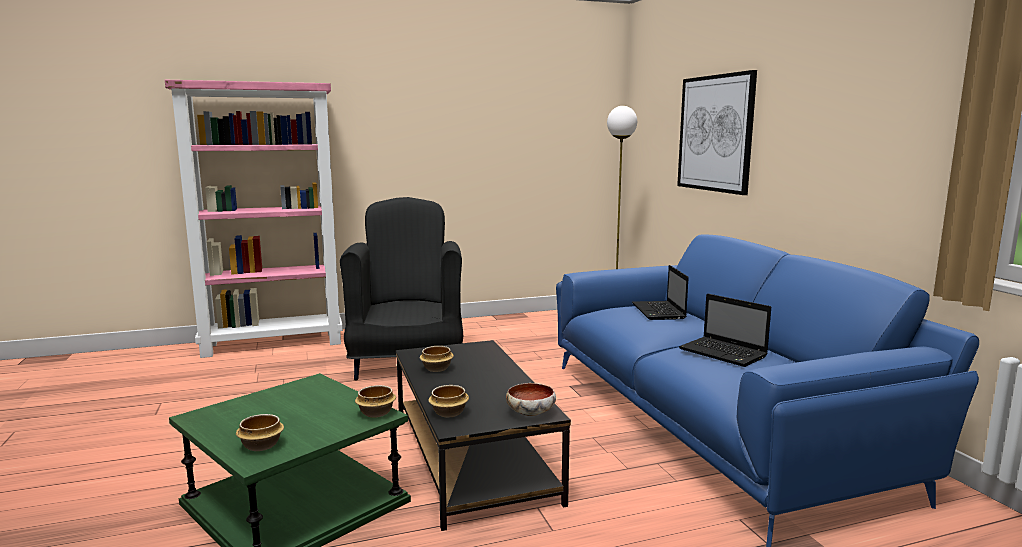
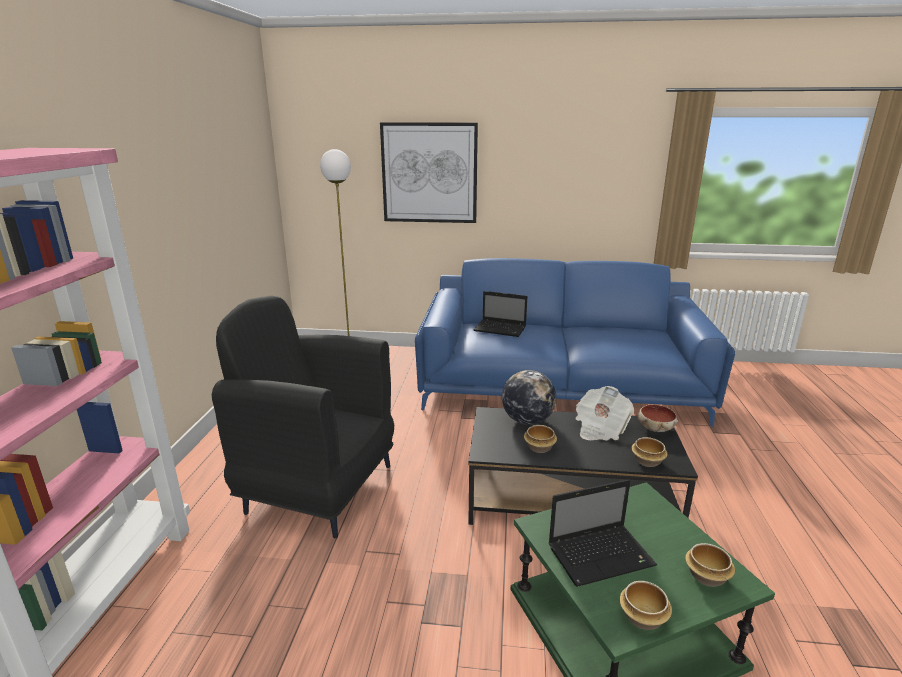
camera: 65 degrees left, 10 degrees up
bowl [355,385,396,418] -> bowl moved to [620,581,672,630]
laptop [679,294,771,367] -> laptop moved to [549,479,657,587]
none -> globe [502,370,556,425]
none -> newspaper [575,386,634,440]

